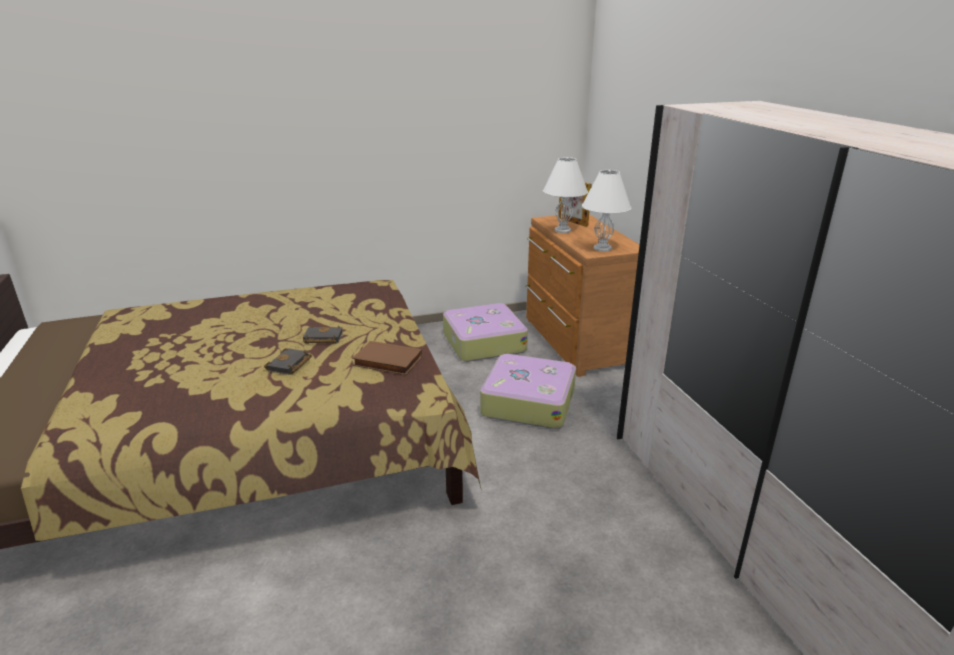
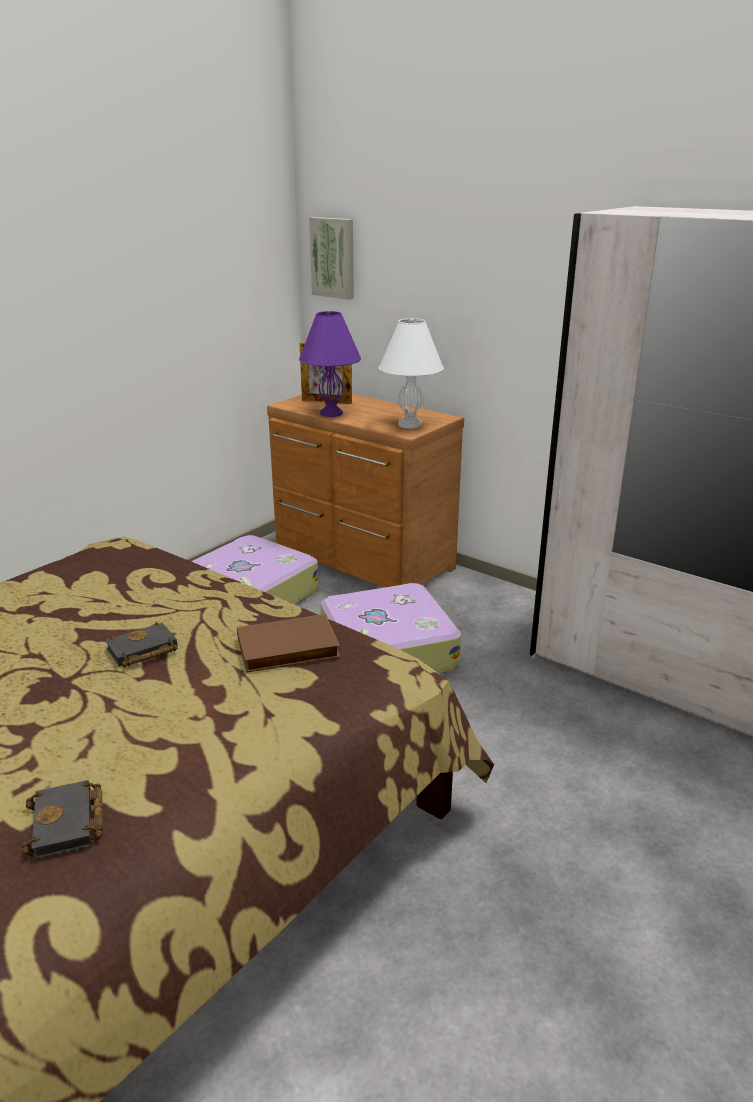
camera: 35 degrees left, 0 degrees up
black book [264,348,312,375] -> black book moved to [22,780,103,859]
white table lamp [543,157,588,233] -> purple table lamp [299,311,361,417]
none -> picture [309,217,354,300]

